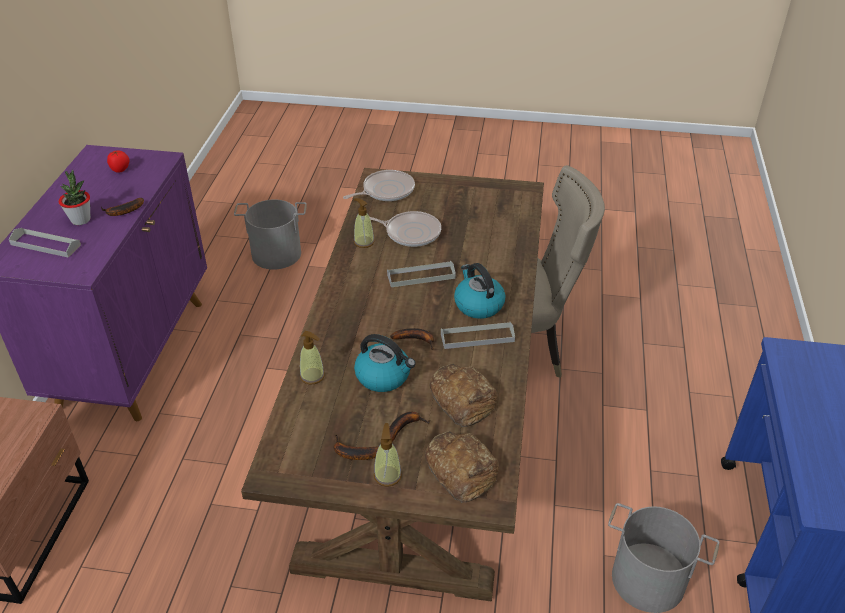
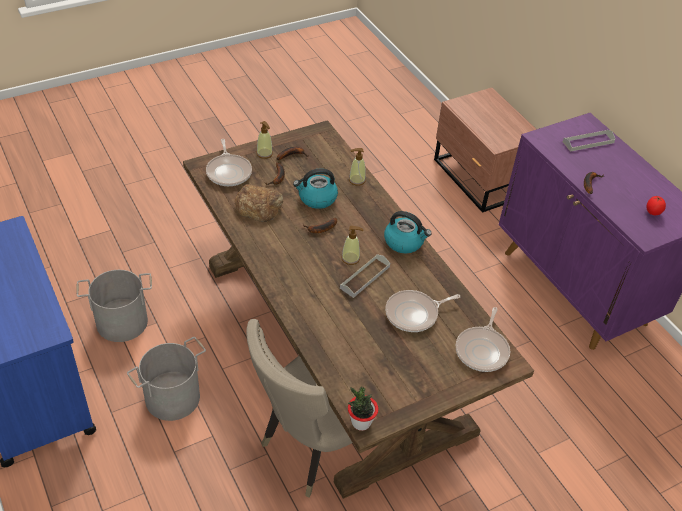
camera: 140 degrees right, 5 degrees up
potted plant [59,170,90,225] -> potted plant moved to [348,387,379,431]
grey bucket [234,199,307,270] -> grey bucket moved to [127,337,206,421]
soap dispenser [354,198,375,248] -> soap dispenser moved to [341,226,364,265]
bread [425,431,499,503] -> frying pan [206,139,252,186]
grey tray [441,322,515,349] -> none
kettle [454,263,506,319] -> kettle moved to [384,211,432,253]

